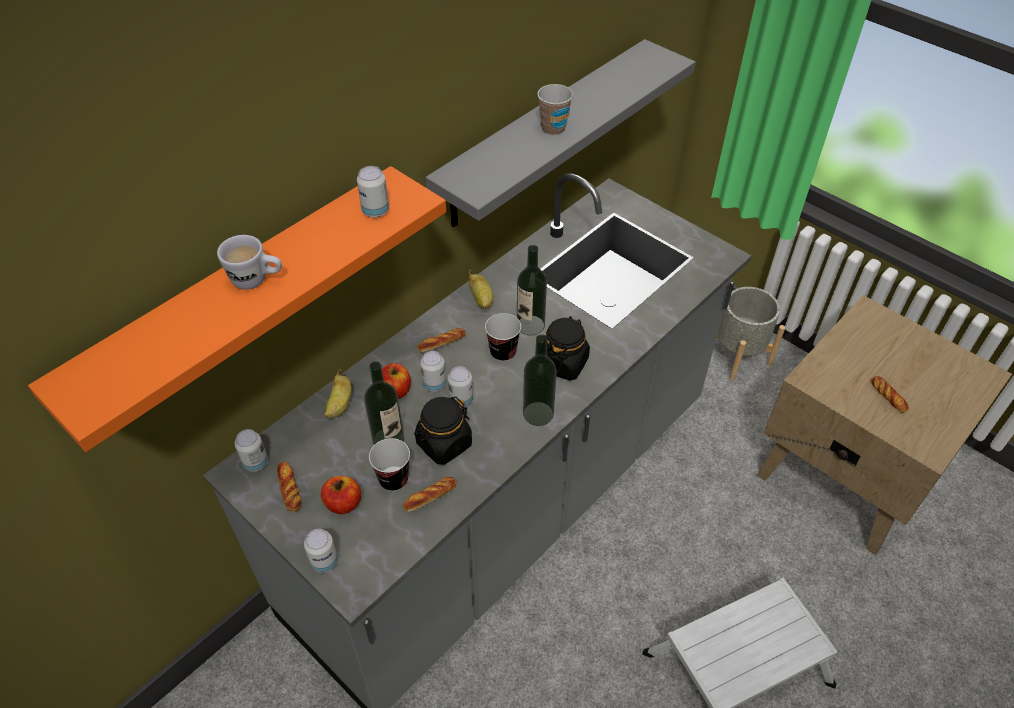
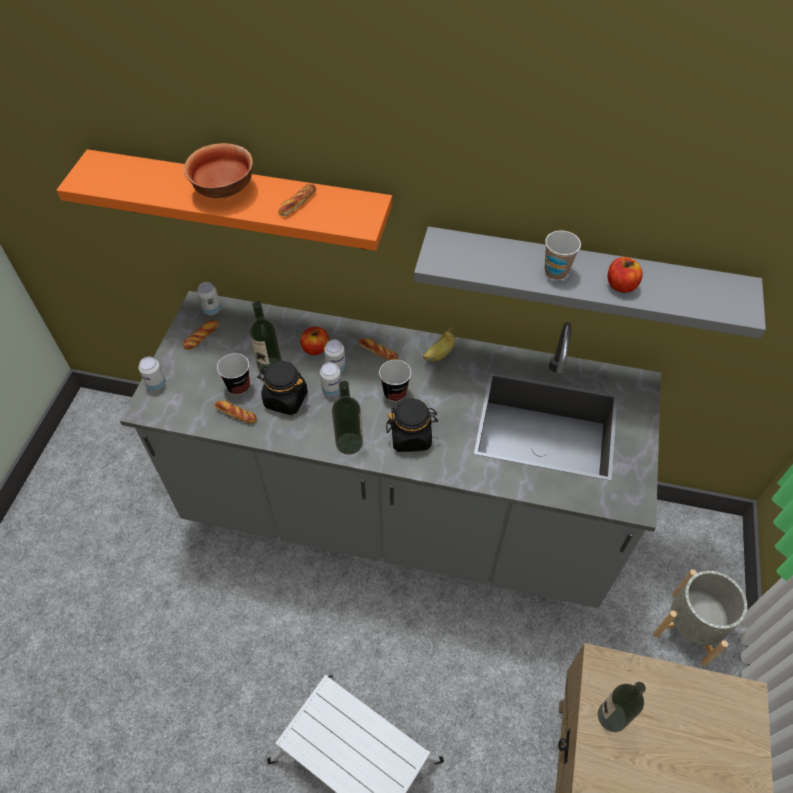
camera: 60 degrees right, 5 degrees up
white mug [217,235,282,290] -> bowl [184,143,253,198]
apple [321,476,361,514] -> apple moved to [608,257,643,293]
banana [324,369,352,418] -> none
can [357,166,389,218] -> none
bottle [517,245,547,336] -> bottle moved to [598,682,646,732]
bread [871,376,909,413] -> bread moved to [278,184,316,216]

